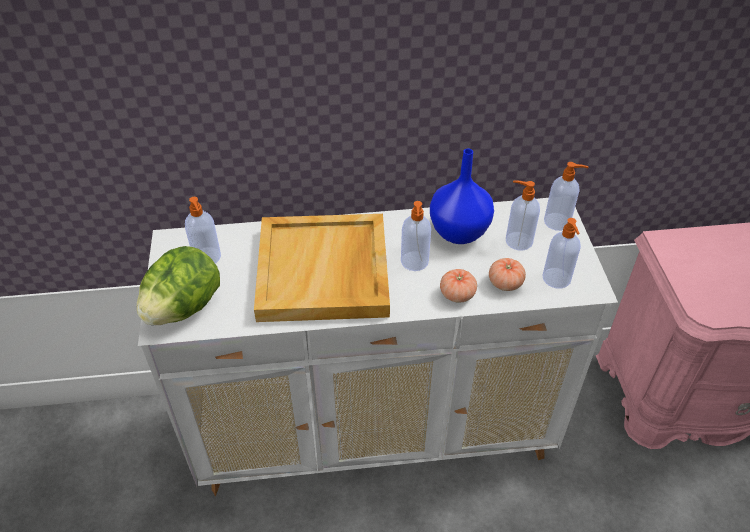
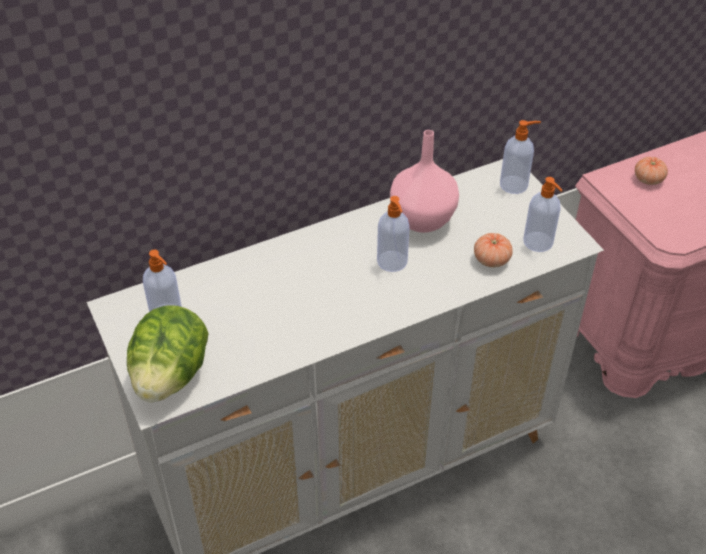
camera: 20 degrees left, 0 degrees up
beige tray [254,214,390,322] -> none
blue vase [430,148,494,244] -> pink vase [390,130,459,233]
tomato [440,269,477,303] -> tomato moved to [635,157,668,185]
soap dispenser [506,180,540,251] -> none

